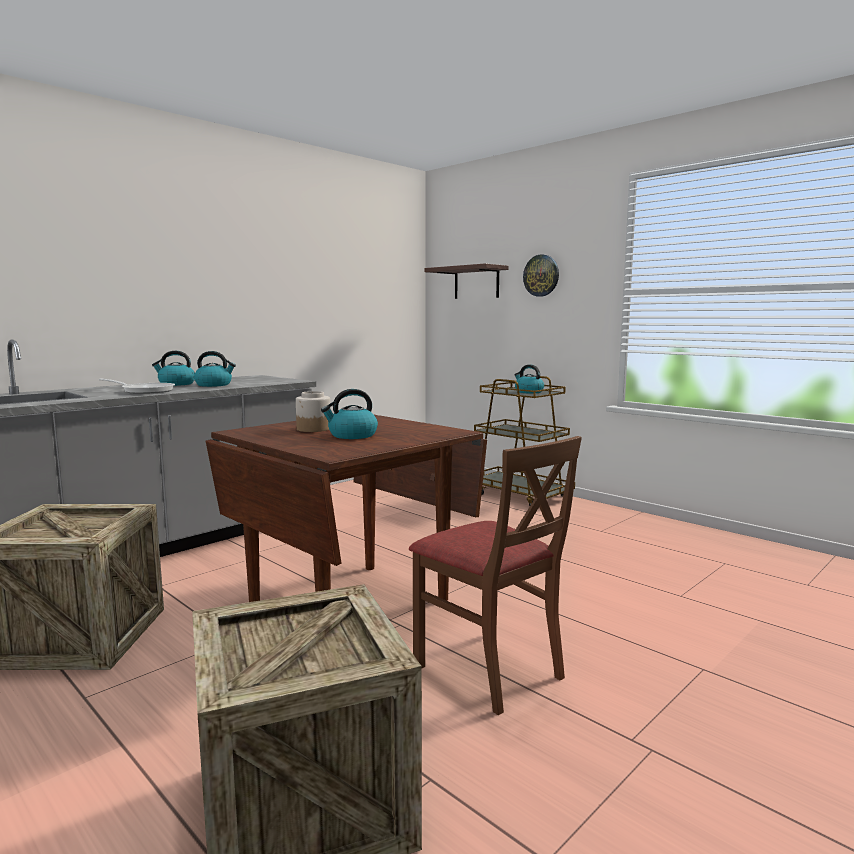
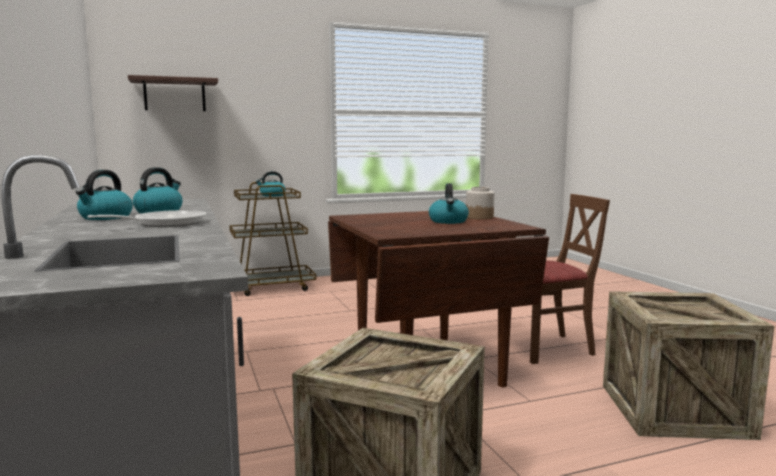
camera: 65 degrees left, 0 degrees up
jar [296,391,331,432] -> jar moved to [466,187,494,219]
wall clock [523,254,559,297] -> none

